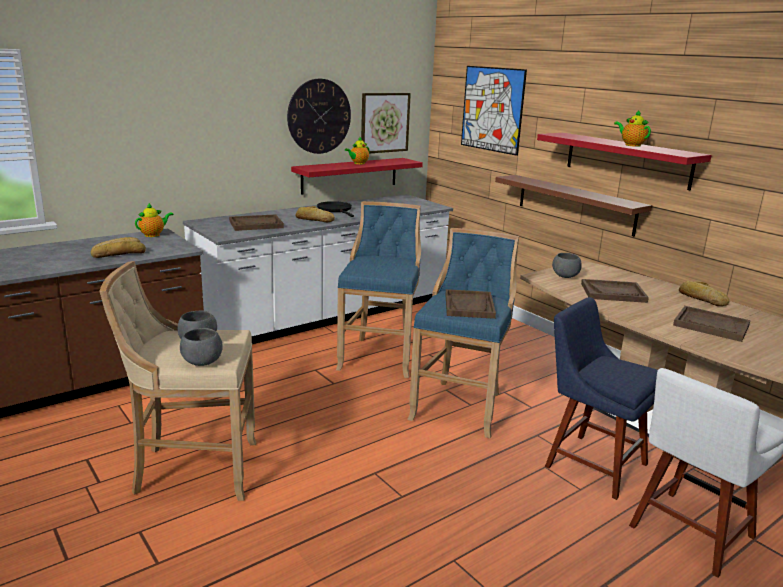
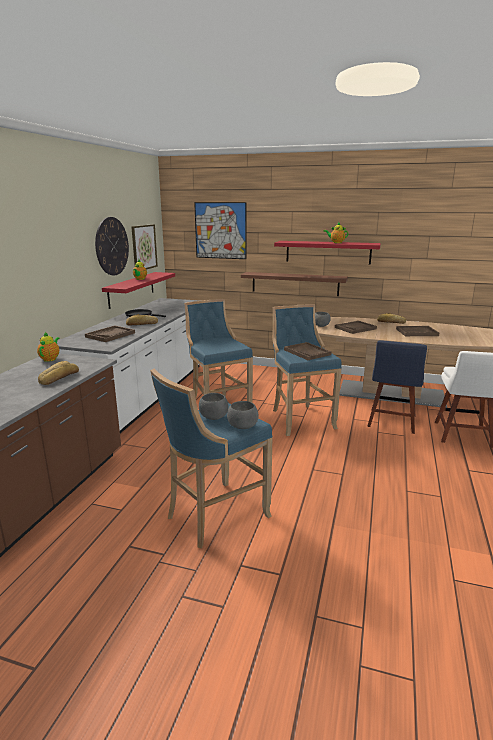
camera: 35 degrees left, 0 degrees up
beige stool [99,261,256,501] -> blue stool [150,369,273,548]
blue chair [545,297,658,500] -> blue chair turned 75 degrees counterclockwise [367,340,427,434]

